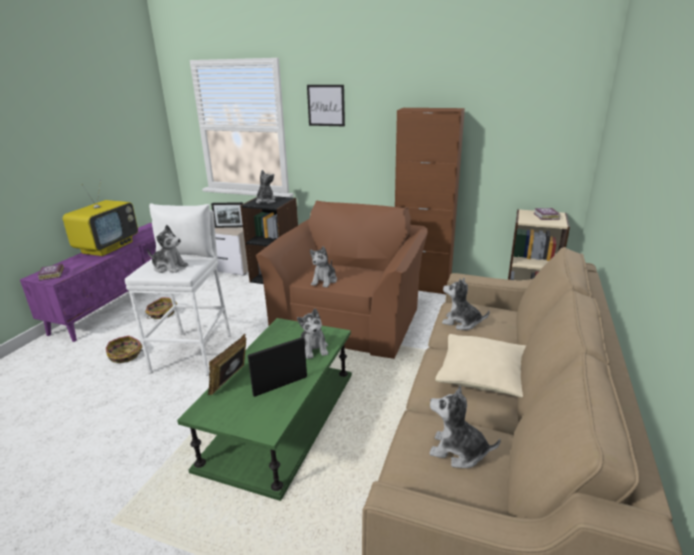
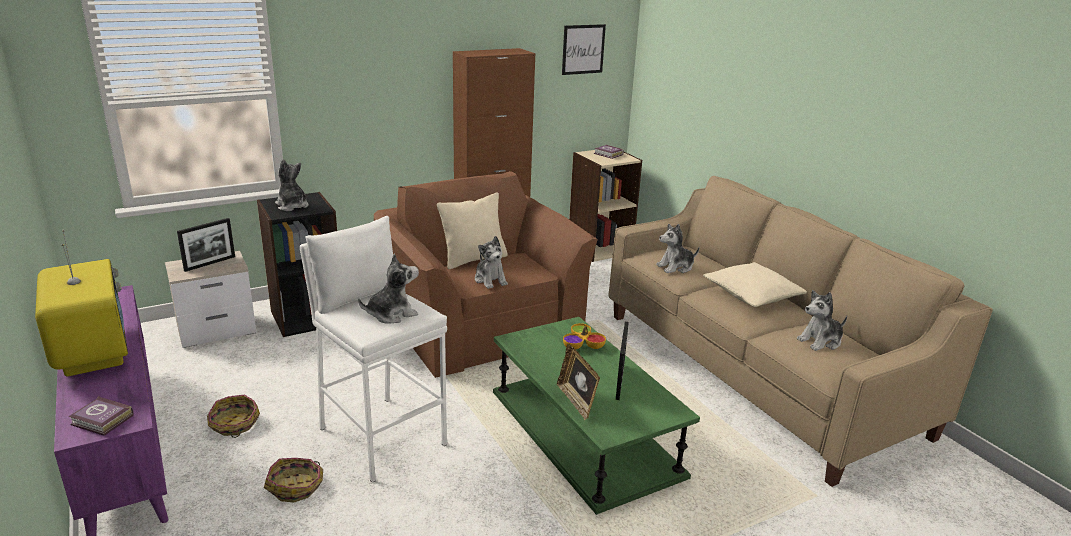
camera: 50 degrees left, 0 degrees up
plush toy [297,309,328,359] -> bowl [563,323,606,350]
picture [307,85,345,126] -> picture moved to [562,24,606,75]
none -> beige pillow [437,192,508,269]

